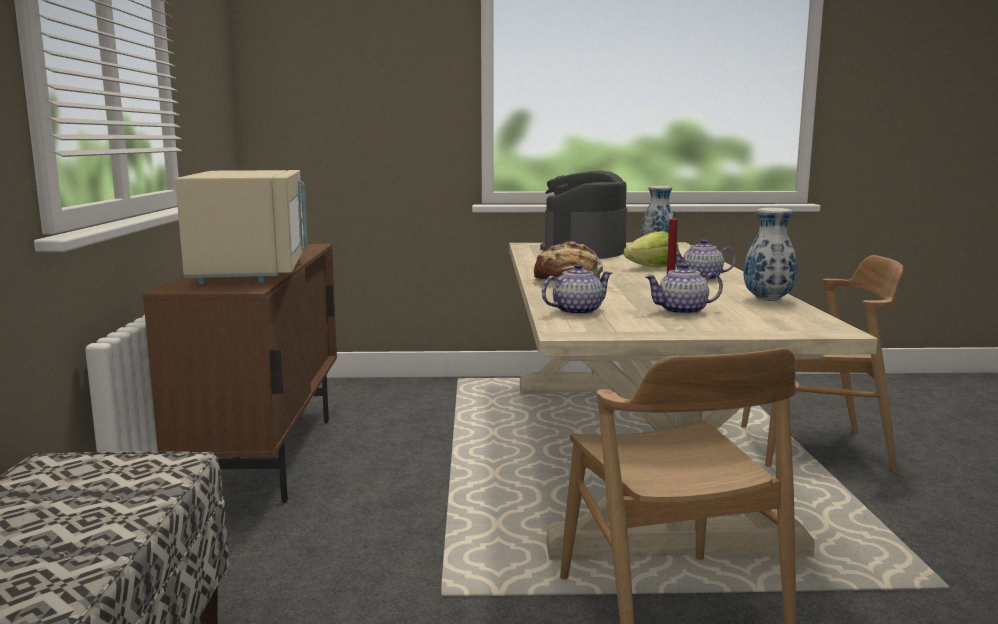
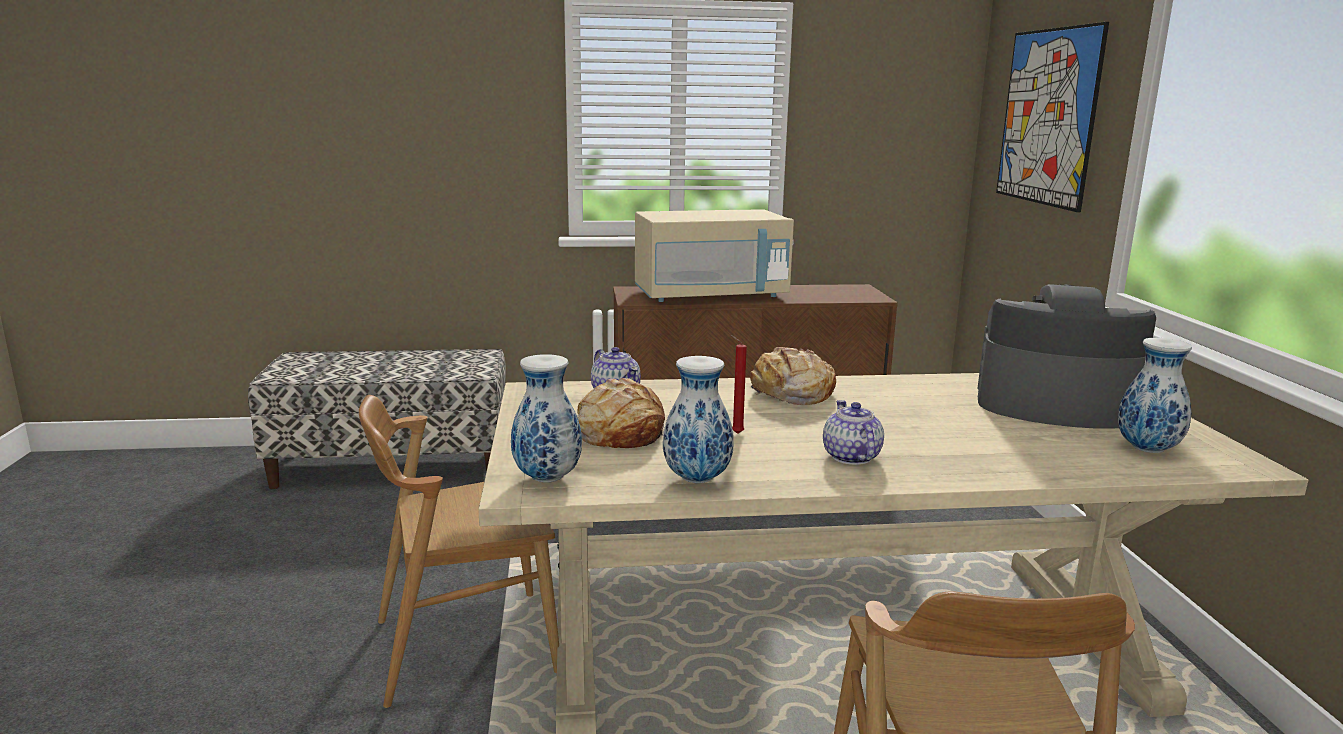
camera: 85 degrees right, 5 degrees up
lettuce [624,231,678,267] -> none
teapot [644,263,723,315] -> bread [577,378,665,448]
none -> vase [511,354,582,483]
none -> picture [996,22,1109,212]

